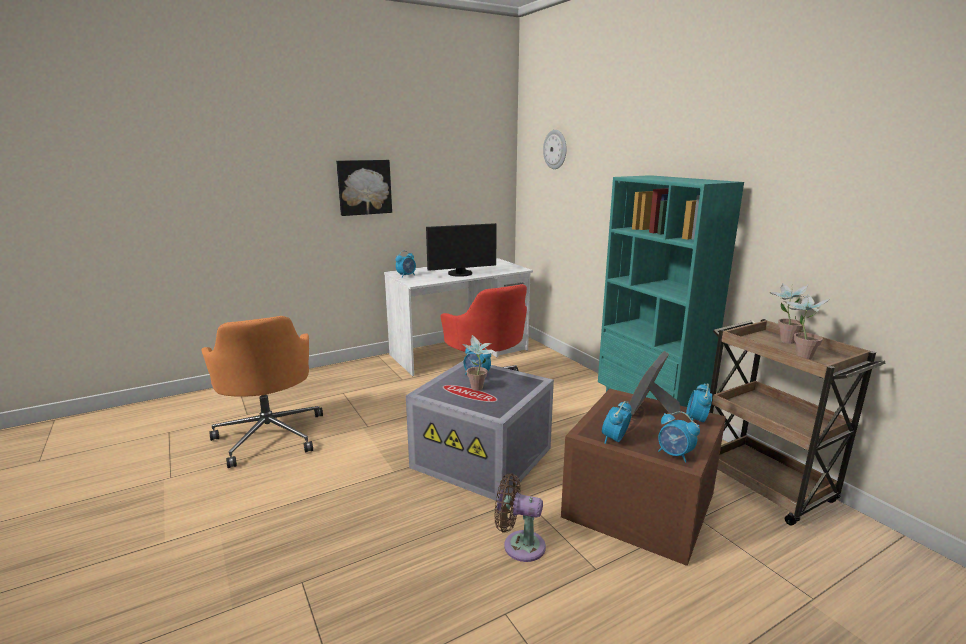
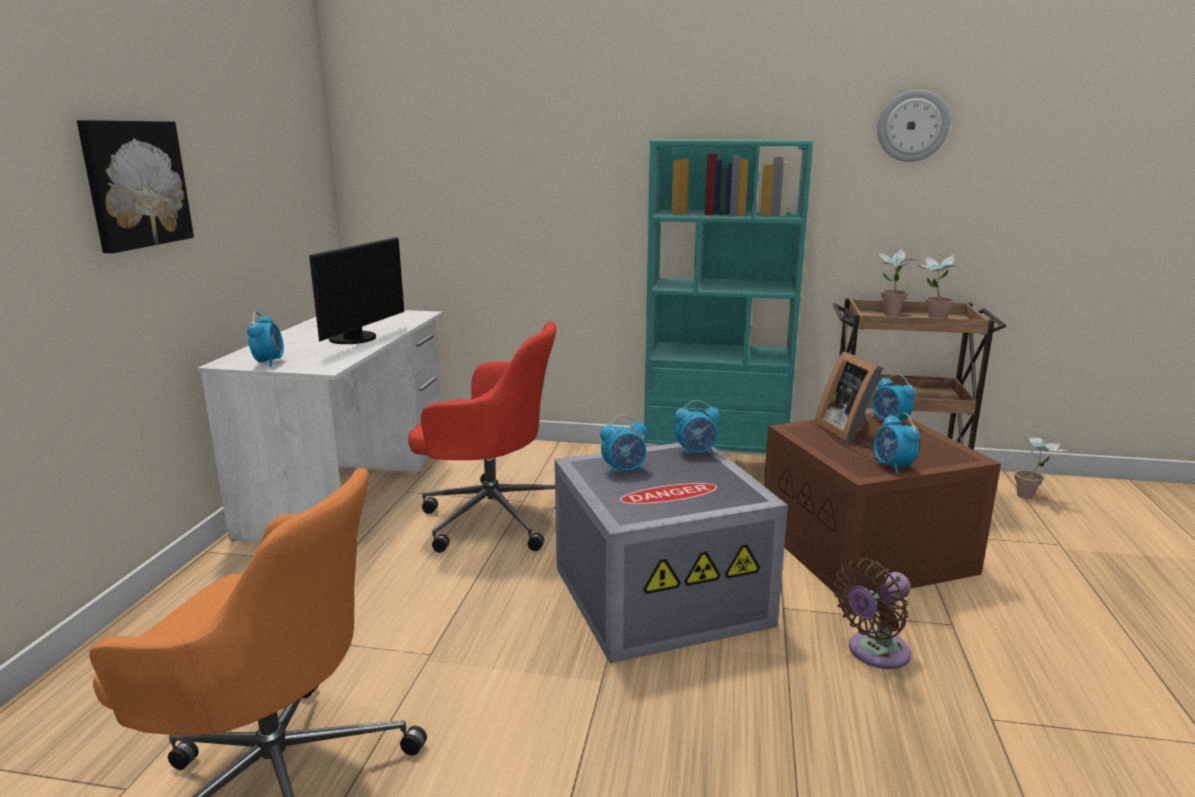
camera: 50 degrees left, 0 degrees up
potted plant [463,335,496,391] -> potted plant moved to [1014,435,1067,499]
wall clock [543,130,567,169] -> wall clock moved to [878,89,950,162]
alarm clock [658,411,700,463] -> alarm clock moved to [674,400,720,457]

